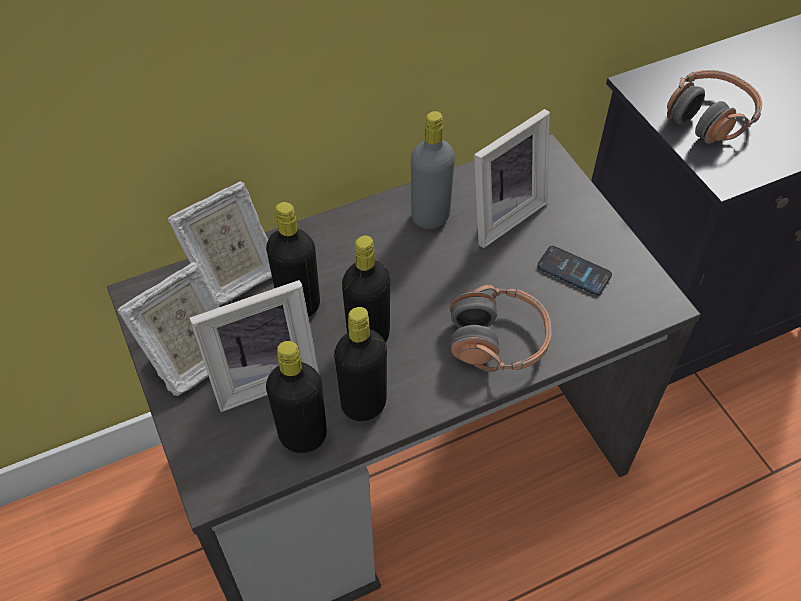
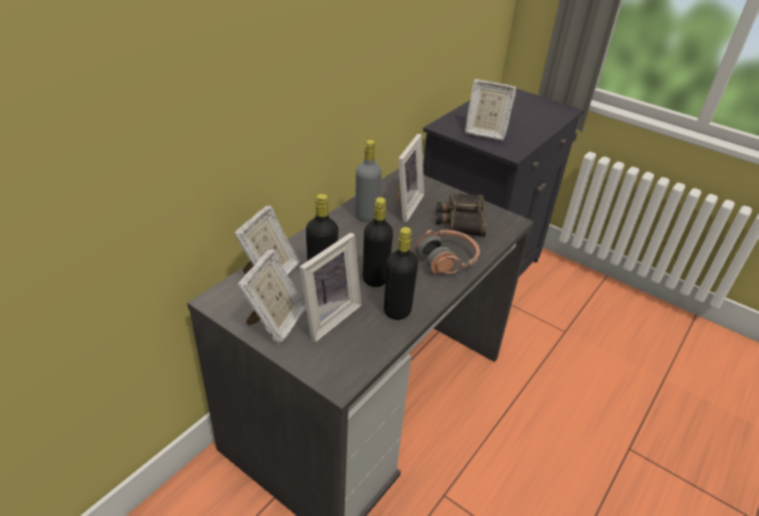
camera: 30 degrees left, 15 degrees down
black bottle [266,341,327,453] -> none
phone [537,246,612,295] -> binoculars [436,193,486,237]
headphones [667,70,762,144] -> picture frame [465,79,516,141]

